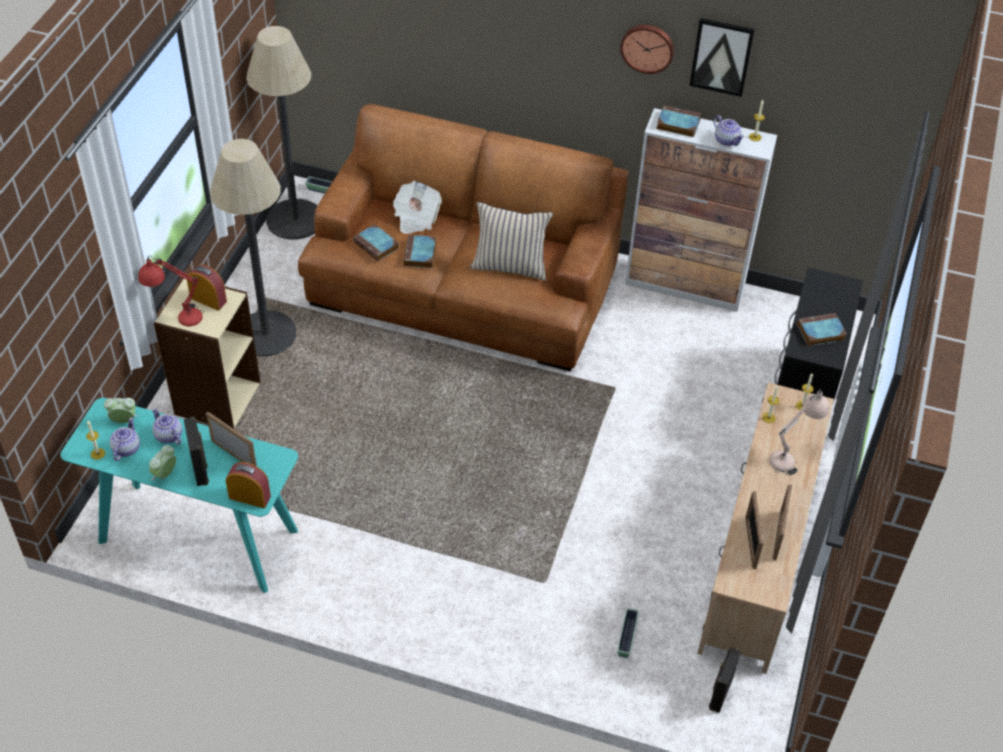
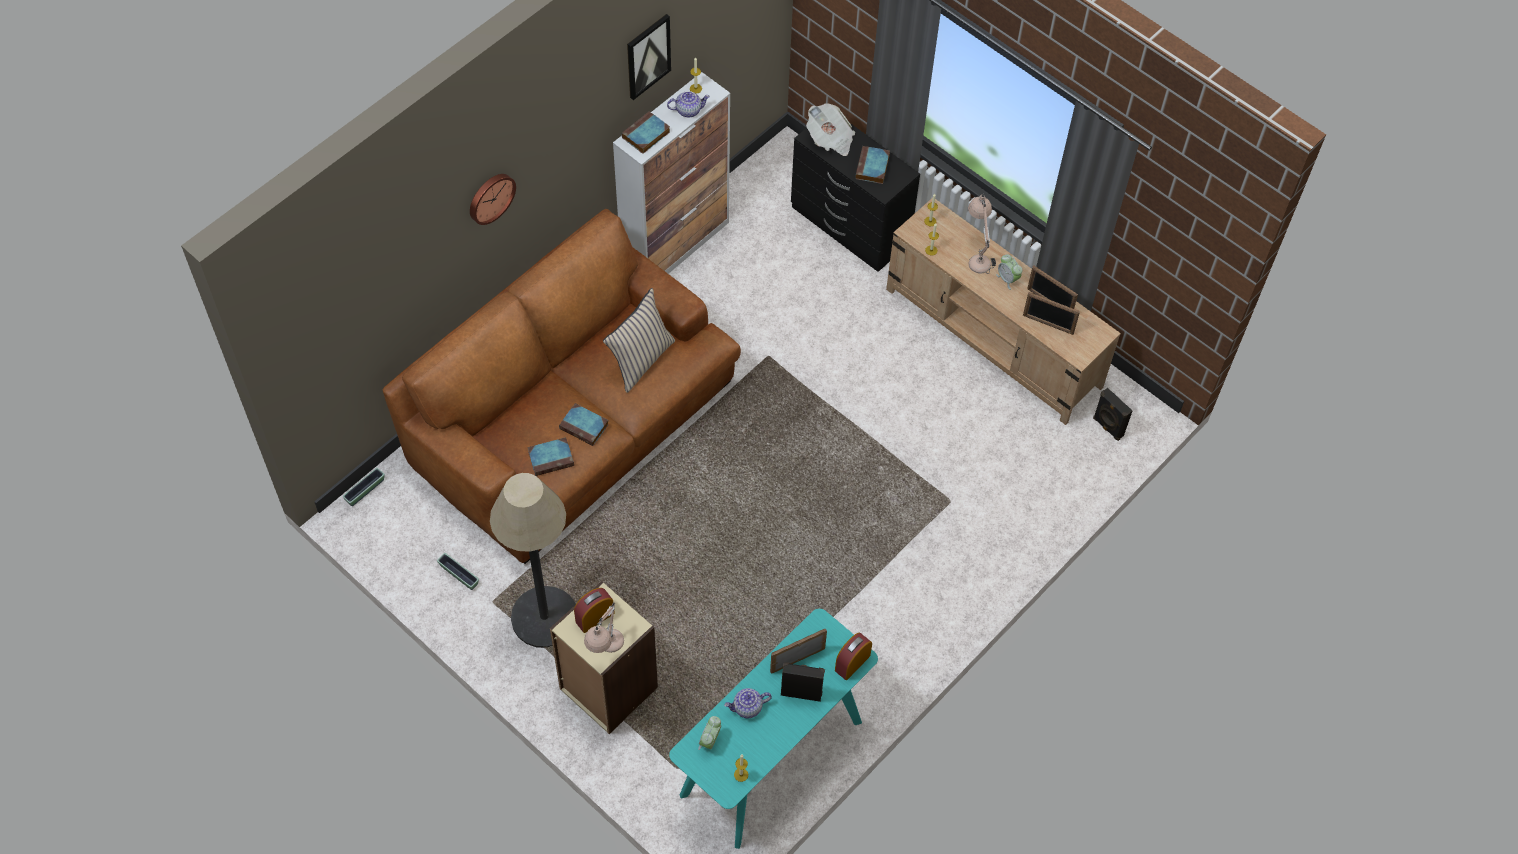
camera: 65 degrees left, 10 degrees up
teapot [110,418,140,461] -> none
red table lamp [138,256,204,326] -> beige table lamp [584,603,624,653]
alarm clock [149,445,176,481] -> alarm clock moved to [996,254,1022,290]
floor lamp [246,26,317,240] -> none
newspaper [393,181,442,234] -> newspaper moved to [806,103,855,156]
planter [617,608,639,658] -> planter moved to [437,553,479,590]
wall clock [620,24,674,74] -> wall clock moved to [470,174,516,225]

